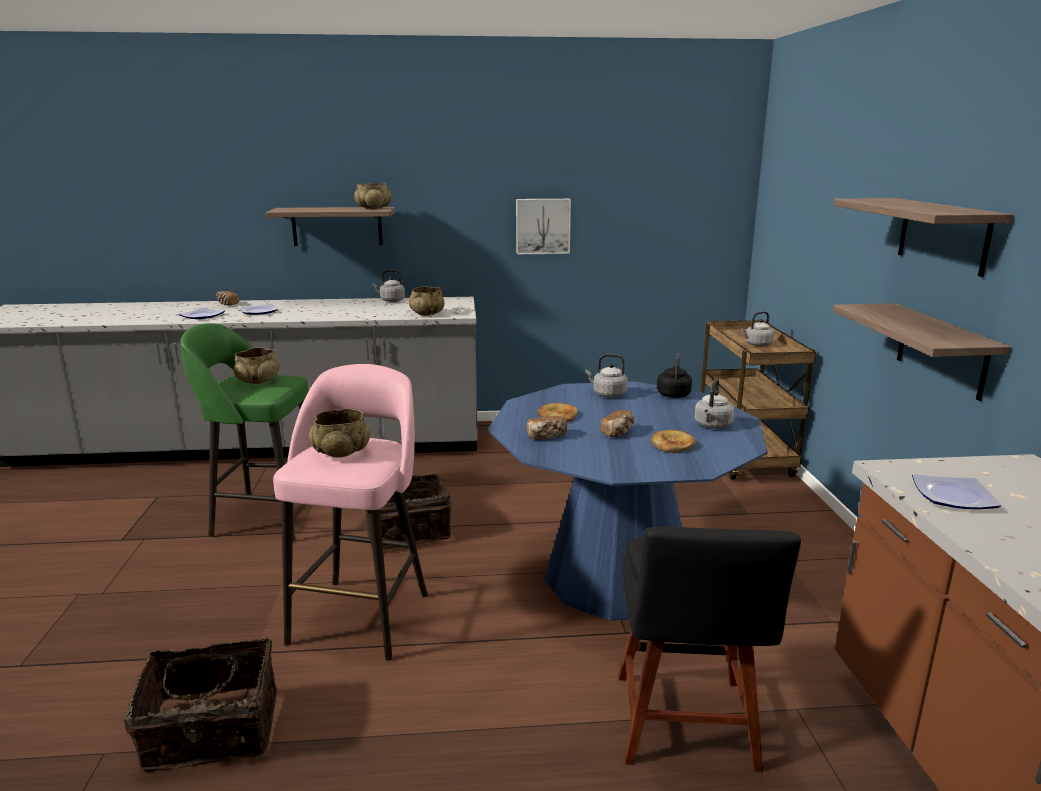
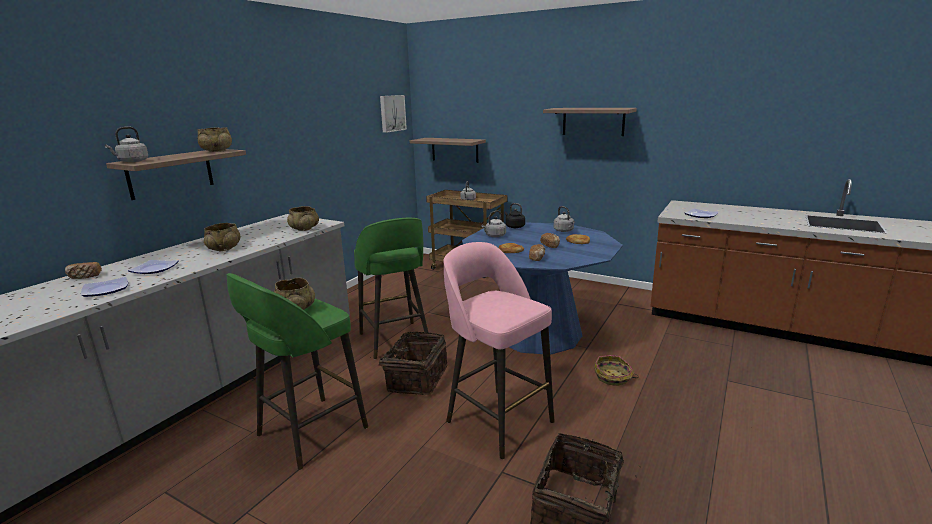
camera: 55 degrees left, 0 degrees up
beige bowl [309,409,370,458] -> beige bowl moved to [204,223,240,251]
grey kettle [373,270,405,302] -> grey kettle moved to [105,127,148,162]
picture [516,199,571,254] -> picture moved to [380,95,407,133]
black chair [618,526,801,772] -> none
shelf [833,303,1011,401] -> shelf moved to [410,138,486,163]
none -> green stool [354,218,428,359]
none -> basket [594,355,639,386]

